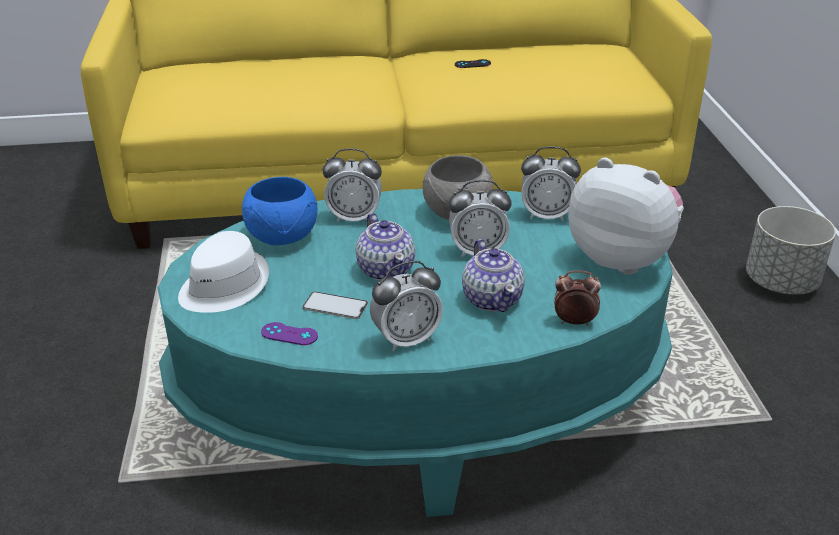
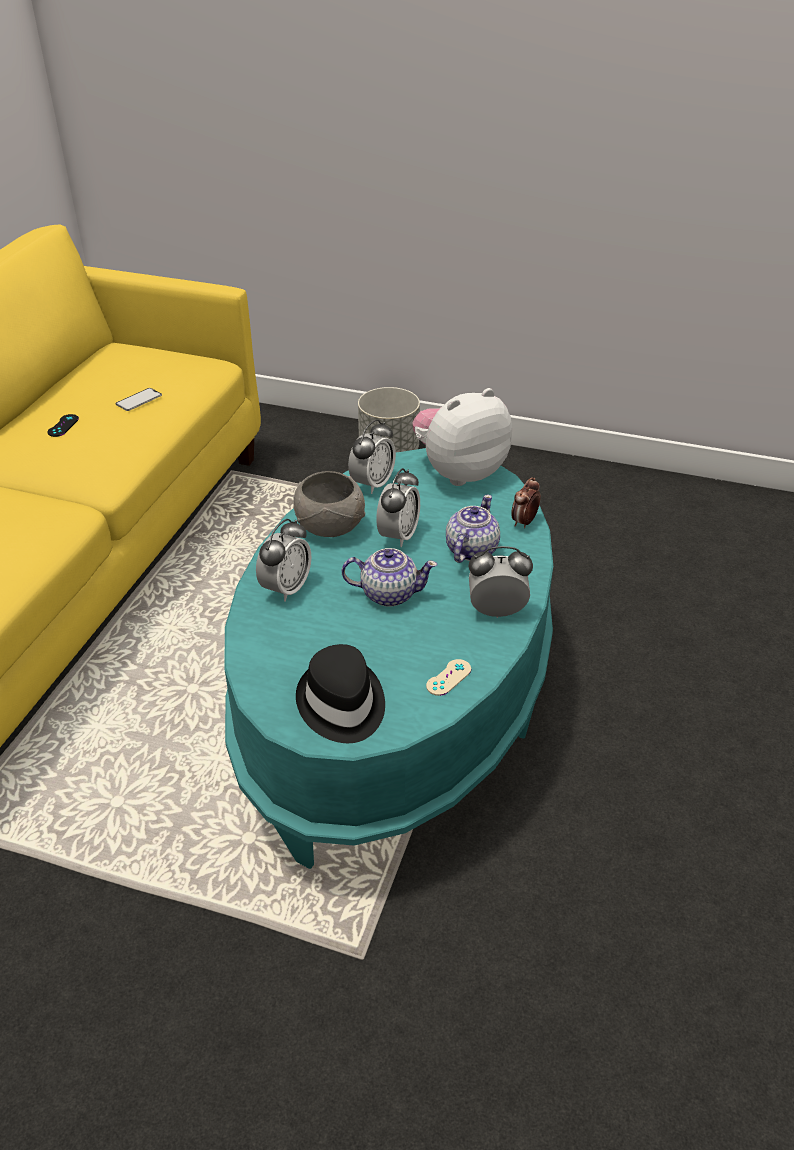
camera: 65 degrees left, 5 degrees up
white hat [178,231,269,313] -> black hat [296,644,385,743]
blue bowl [242,177,317,245] -> none
purple game controller [261,322,318,345] -> beige game controller [426,659,471,696]
phone [303,291,368,319] -> phone moved to [115,388,162,411]
alarm clock [370,261,443,352] -> alarm clock turned 90 degrees counterclockwise [468,546,533,618]
teapot [462,239,525,312] -> teapot turned 75 degrees counterclockwise [446,495,500,563]

